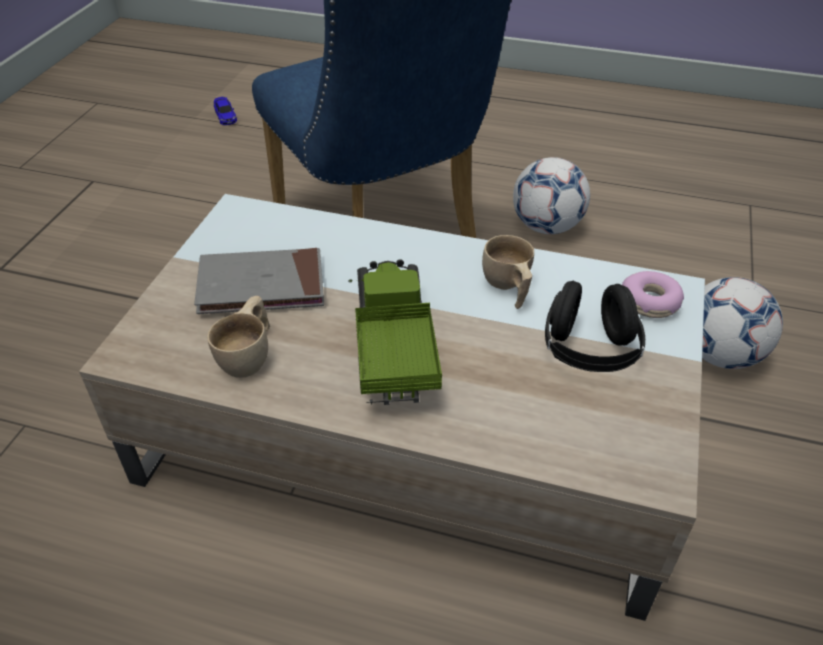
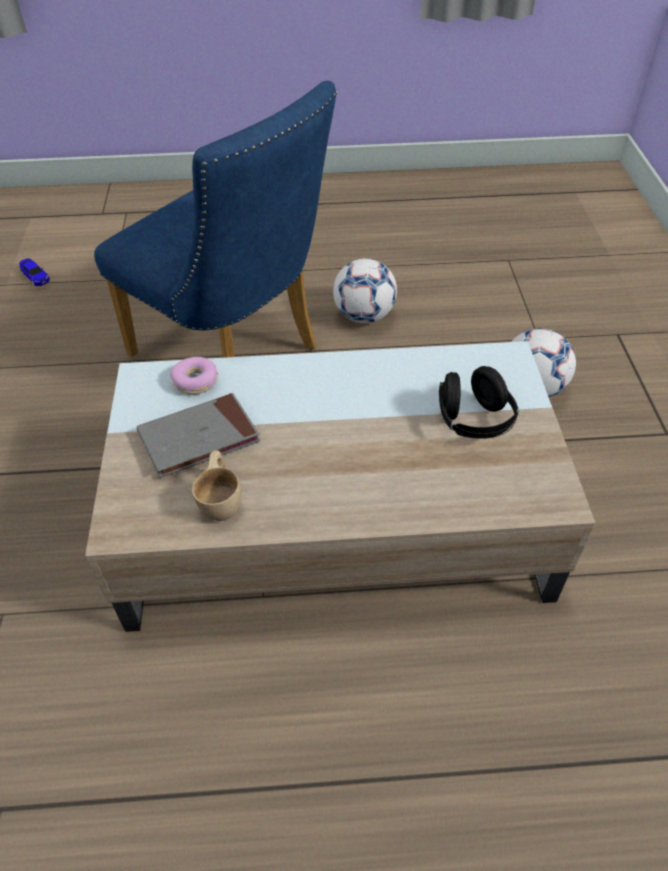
camera: 20 degrees left, 5 degrees up
toy truck [348,259,442,405] -> none
beige cup [482,235,534,309] -> none
donut [622,271,684,318] -> donut moved to [170,357,218,394]

